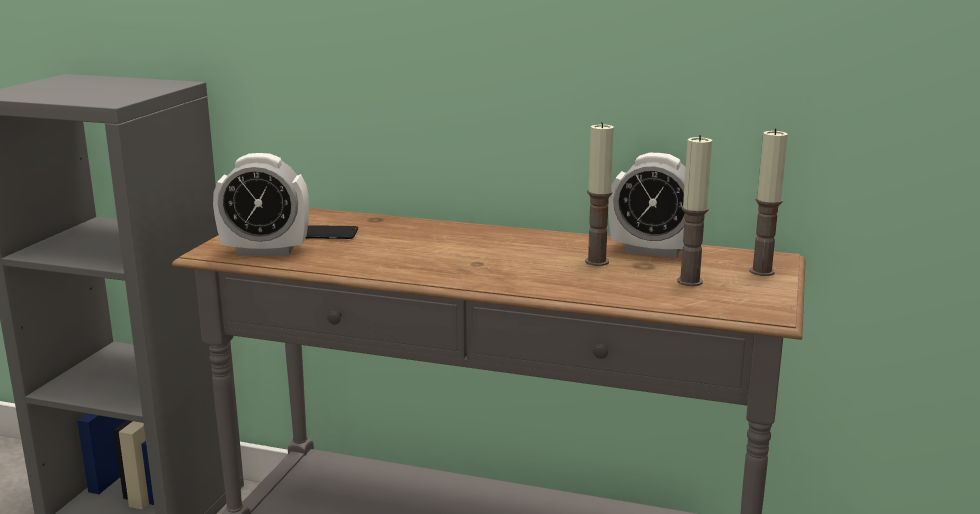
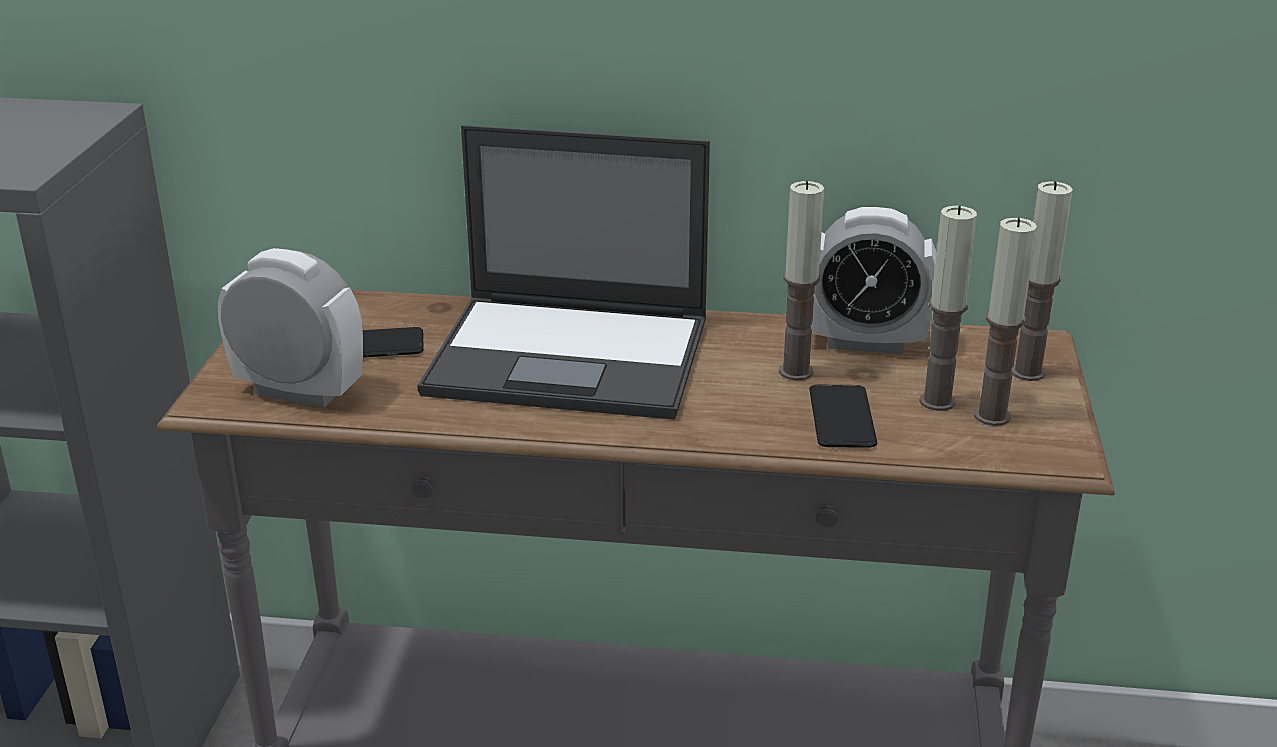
camera: 10 degrees left, 10 degrees up
alarm clock [213,153,309,256] -> alarm clock turned 150 degrees counterclockwise [218,248,363,408]
none -> laptop [417,125,710,420]
none -> phone [809,385,877,448]
none -> candle [974,217,1037,426]

